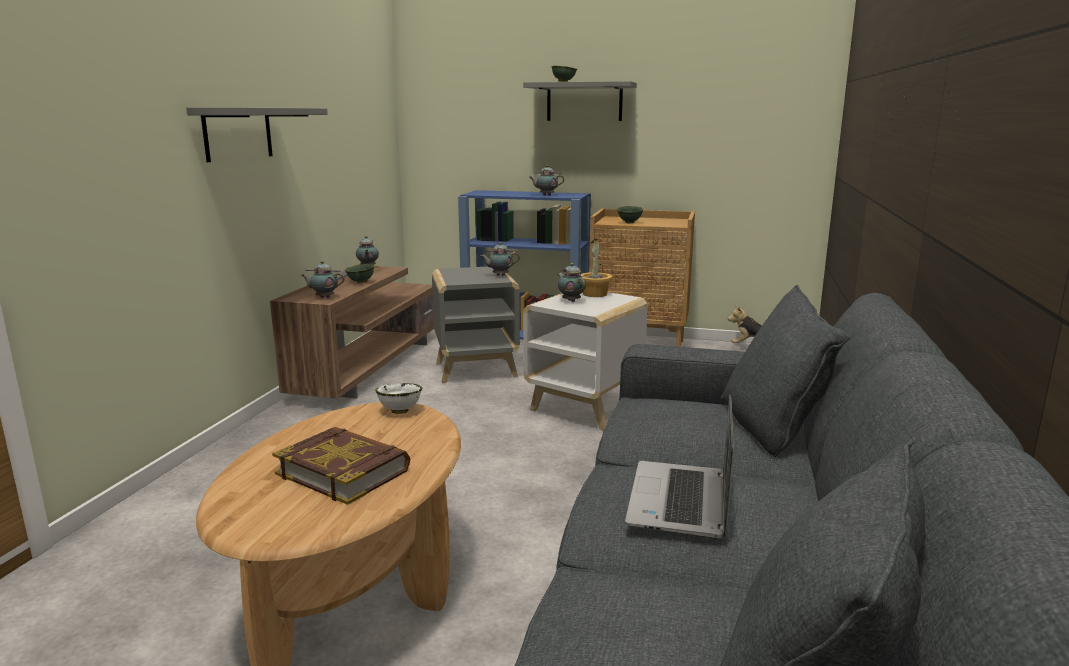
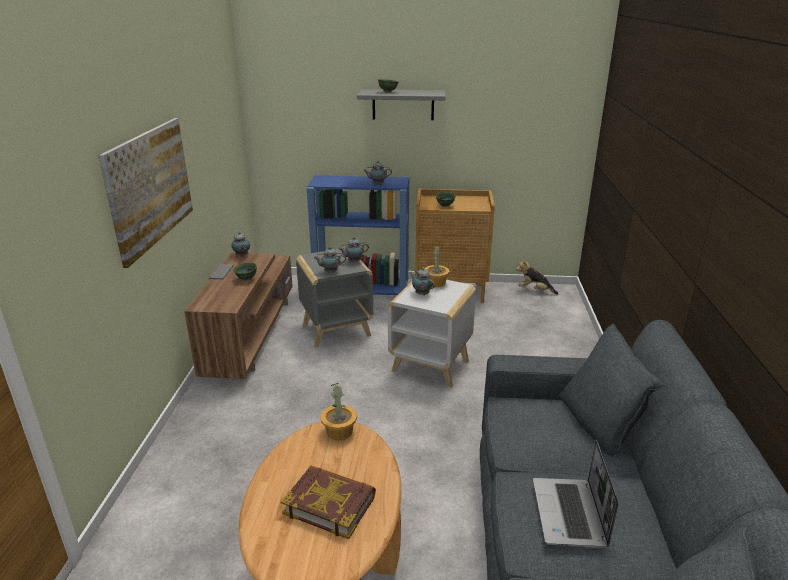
camera: 10 degrees left, 10 degrees up
grey shelf [186,107,328,162] -> picture [98,118,193,268]
teapot [301,261,345,298] -> teapot moved to [313,247,346,272]
white bowl [375,383,422,414] -> potted plant [320,383,357,440]

